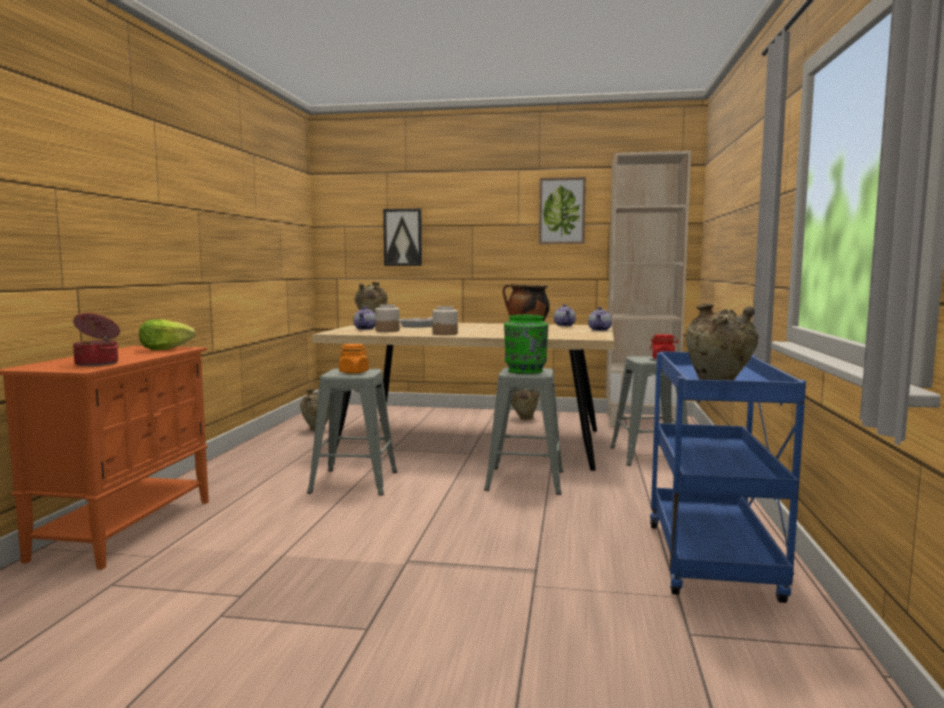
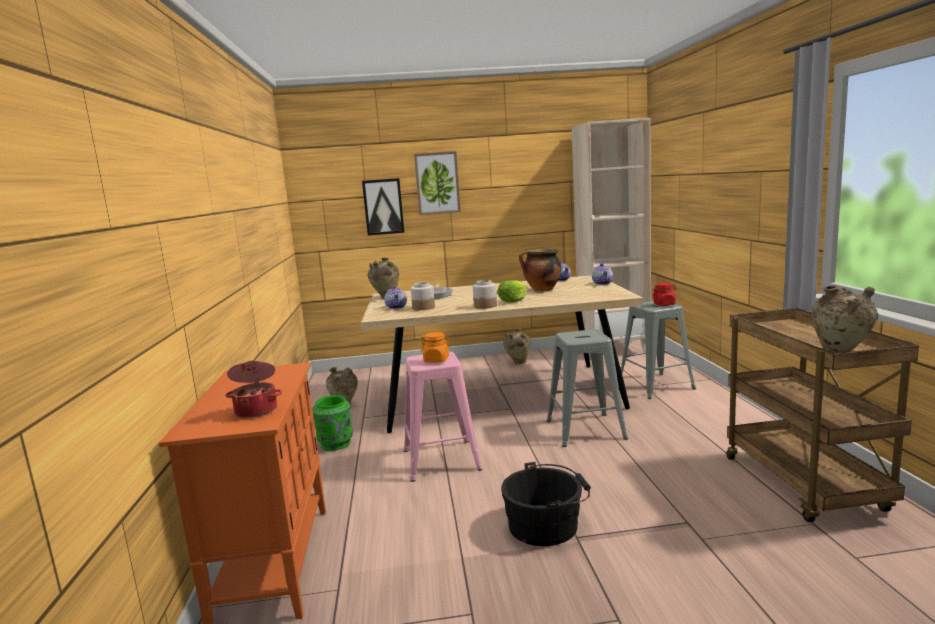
camera: 15 degrees left, 5 degrees up
lettuce [139,319,196,350] -> lettuce moved to [498,280,528,303]
grey stool [307,368,397,496] -> pink stool [404,352,483,482]
green vase [504,315,548,374] -> green vase moved to [312,395,353,451]
picture [539,177,586,244] -> picture moved to [414,151,461,215]
blue cart [650,351,806,603] -> brown cart [726,308,919,522]
none -> black bucket [501,462,591,546]

